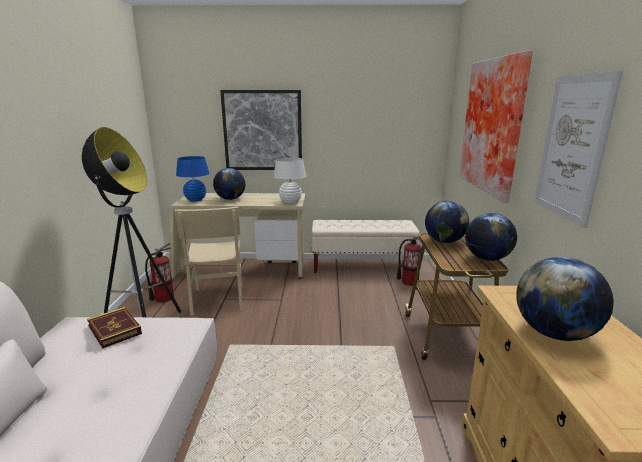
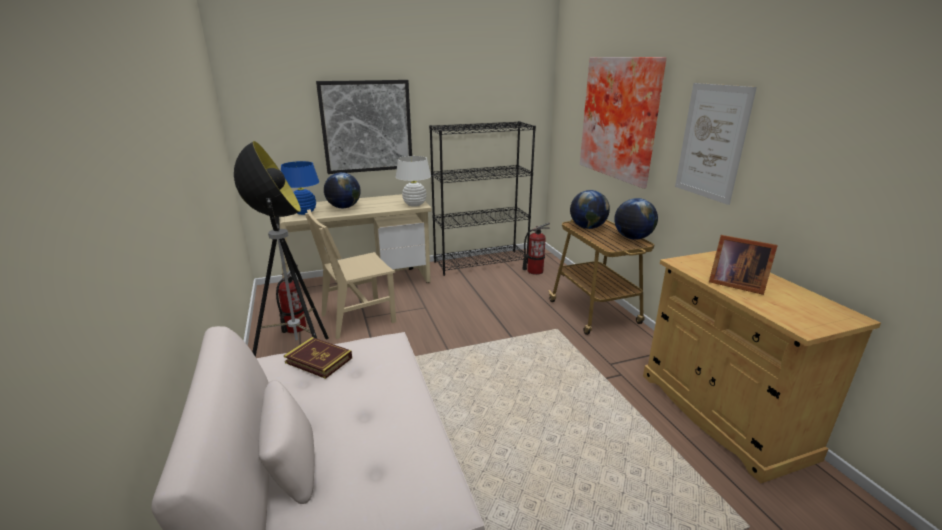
camera: 20 degrees left, 5 degrees up
beige chair [174,206,243,316] -> beige chair turned 90 degrees clockwise [305,209,396,339]
beige bench [312,220,419,273] -> black bookcase [429,121,536,276]
globe [516,257,614,341] -> picture frame [709,235,778,295]

